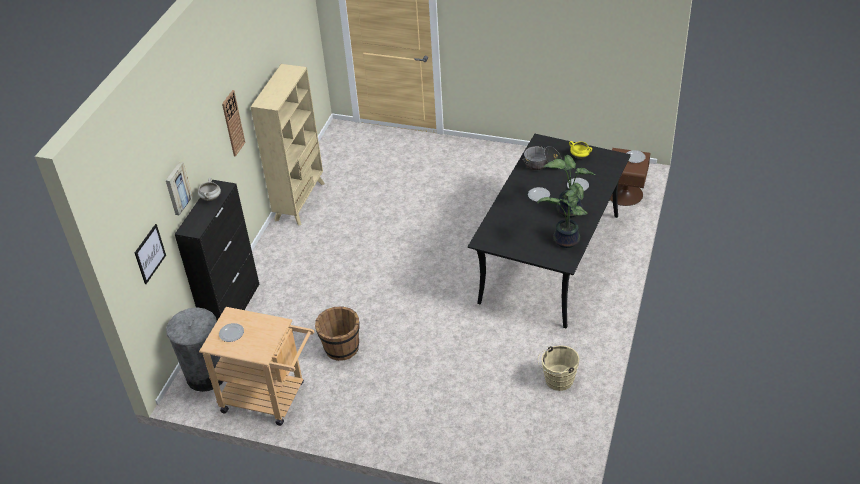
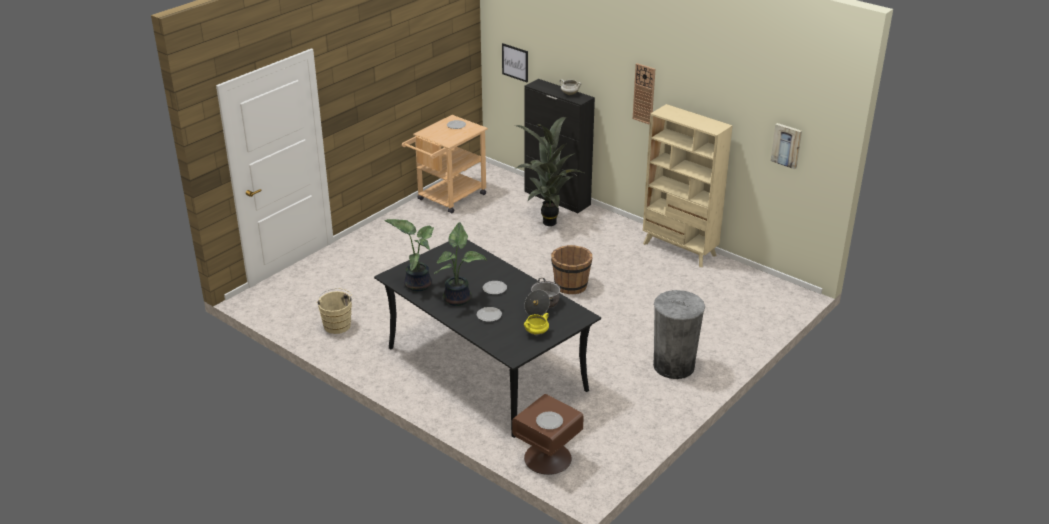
camera: 110 degrees right, 10 degrees down
picture [166,162,193,216] -> picture moved to [771,123,802,169]
grey trash can [166,307,224,392] -> grey trash can moved to [653,290,705,379]
brown bucket [315,306,360,361] -> brown bucket moved to [551,245,592,294]
none -> potted plant [515,117,584,226]

